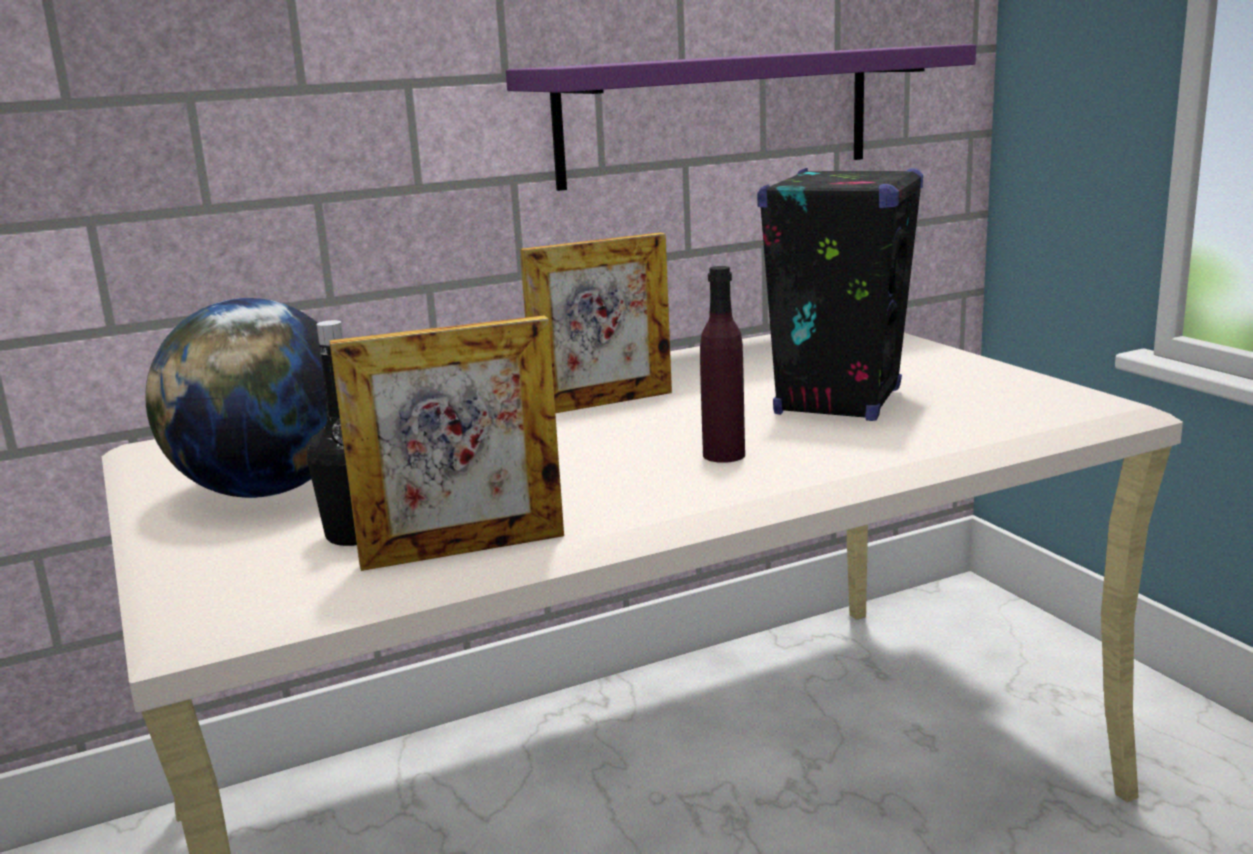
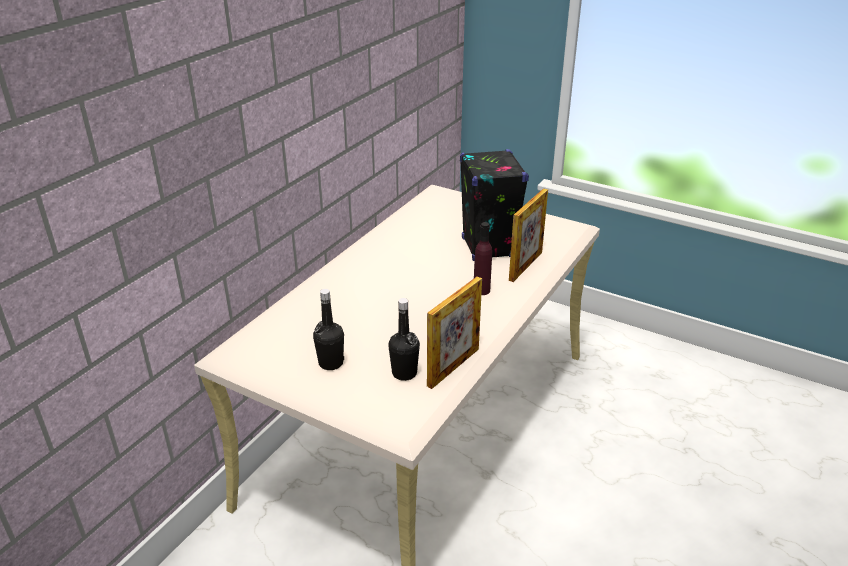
camera: 35 degrees left, 15 degrees up
globe [145,298,327,498] -> black bottle [313,289,344,370]
purple shelf [506,44,976,191] -> none
picture frame [520,232,672,413] -> picture frame moved to [509,188,548,282]

